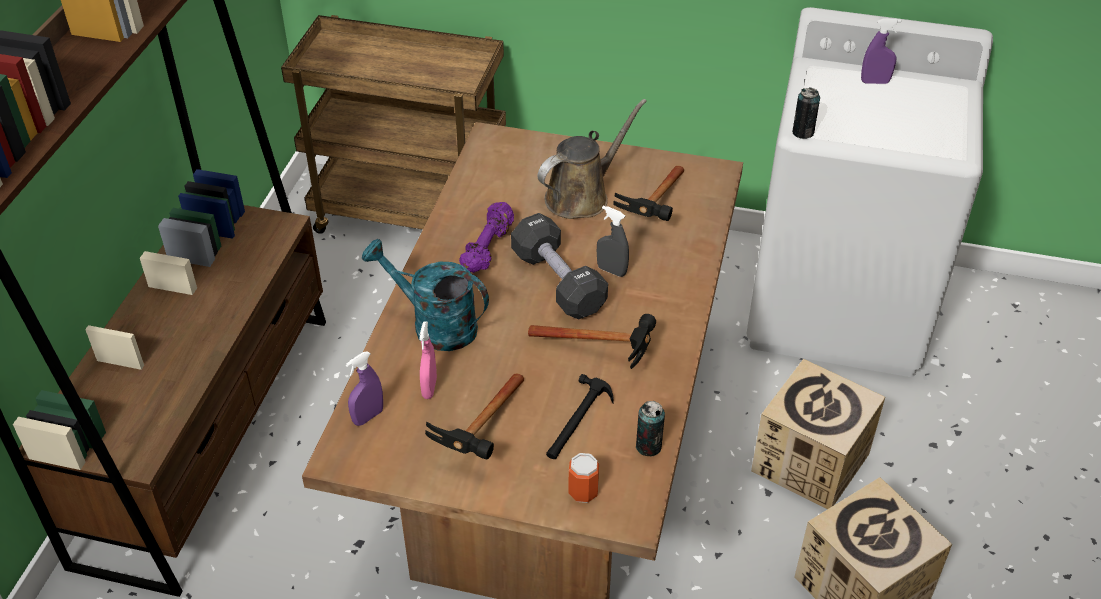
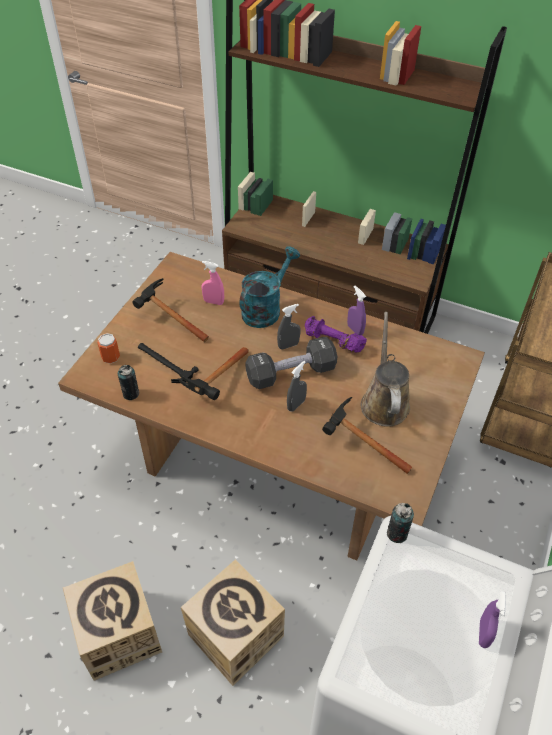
camera: 100 degrees right, 5 degrees up
purple spray bottle [346,351,383,426] -> purple spray bottle moved to [347,286,366,335]
brown watering can [538,99,647,219] -> brown watering can turned 150 degrees counterclockwise [361,312,410,427]
none -> grey spray bottle [277,304,300,350]

